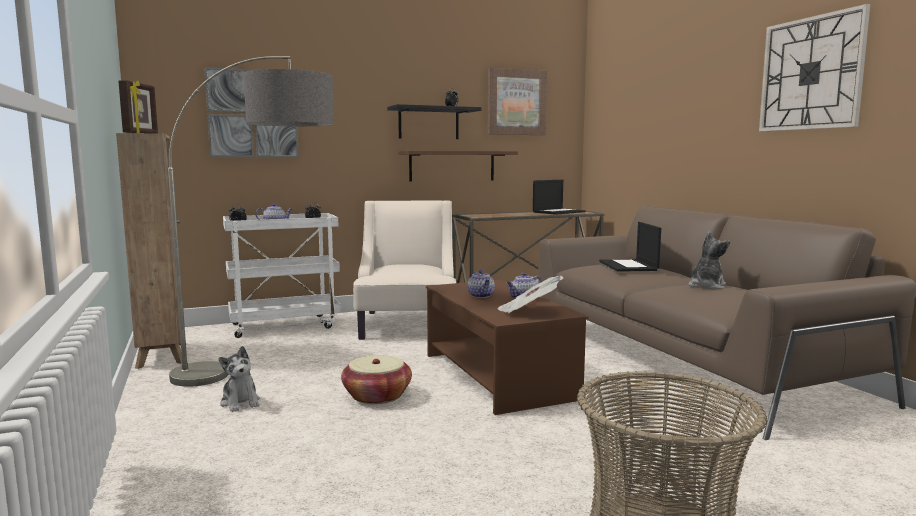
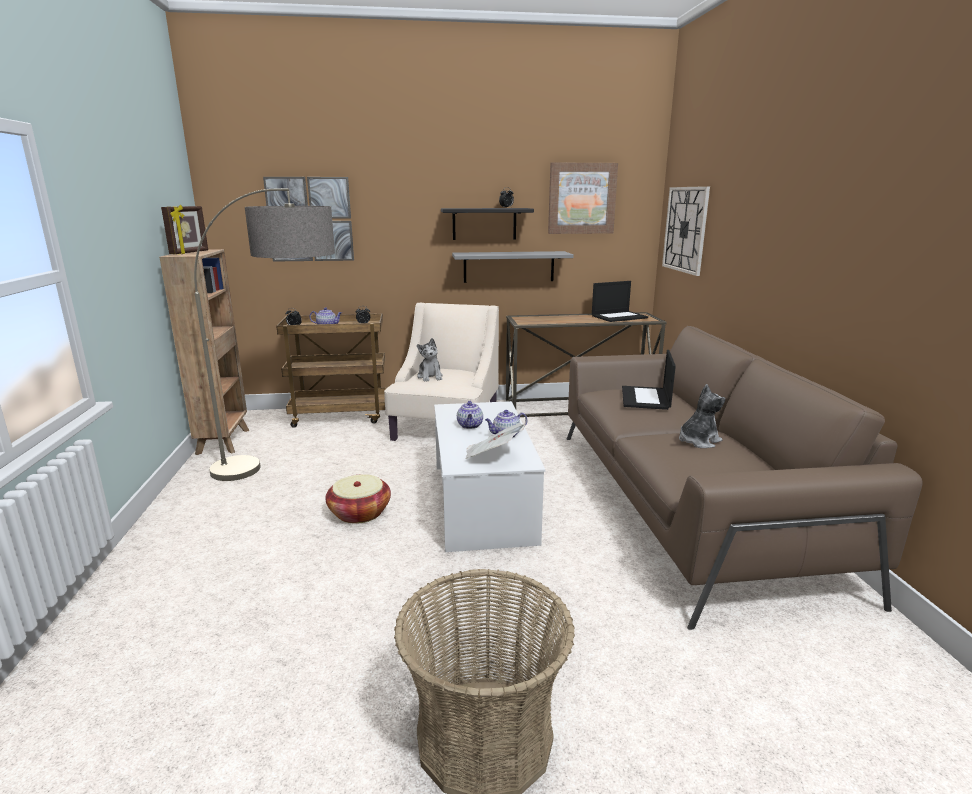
camera: 15 degrees right, 10 degrees up
plush toy [219,346,260,412] -> plush toy moved to [417,338,443,382]
white cart [223,213,341,338] -> brown cart [276,314,387,427]
brown shelf [398,151,518,182] -> grey shelf [452,251,574,283]
brown coffee table [426,280,589,415] -> white coffee table [434,401,546,552]
wall clock [759,4,870,132] -> wall clock moved to [662,186,710,276]

